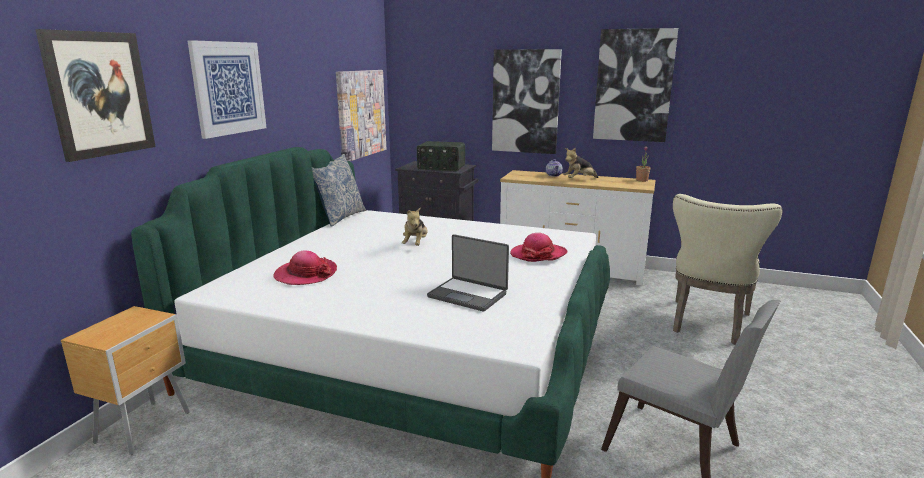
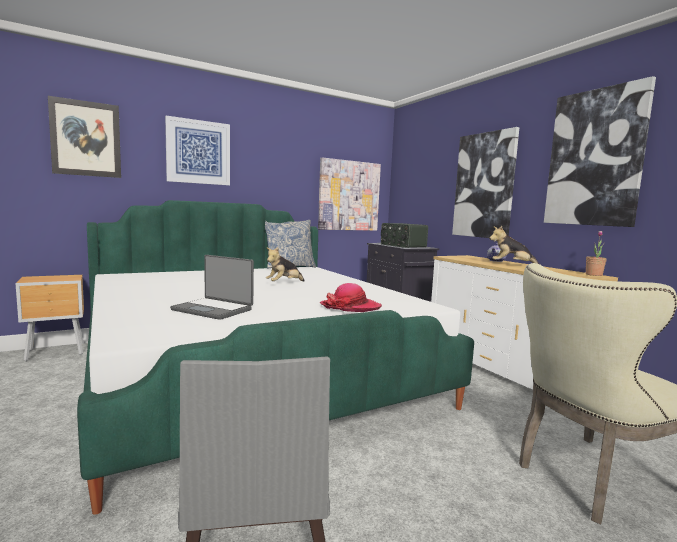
camera: 40 degrees right, 10 degrees down
hat [273,250,337,285] -> none
laptop [427,234,509,312] -> laptop turned 45 degrees counterclockwise [170,255,254,320]

